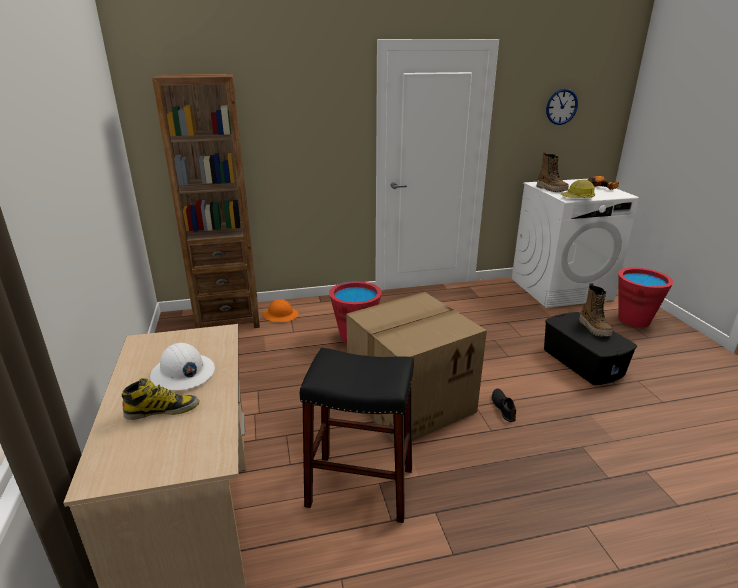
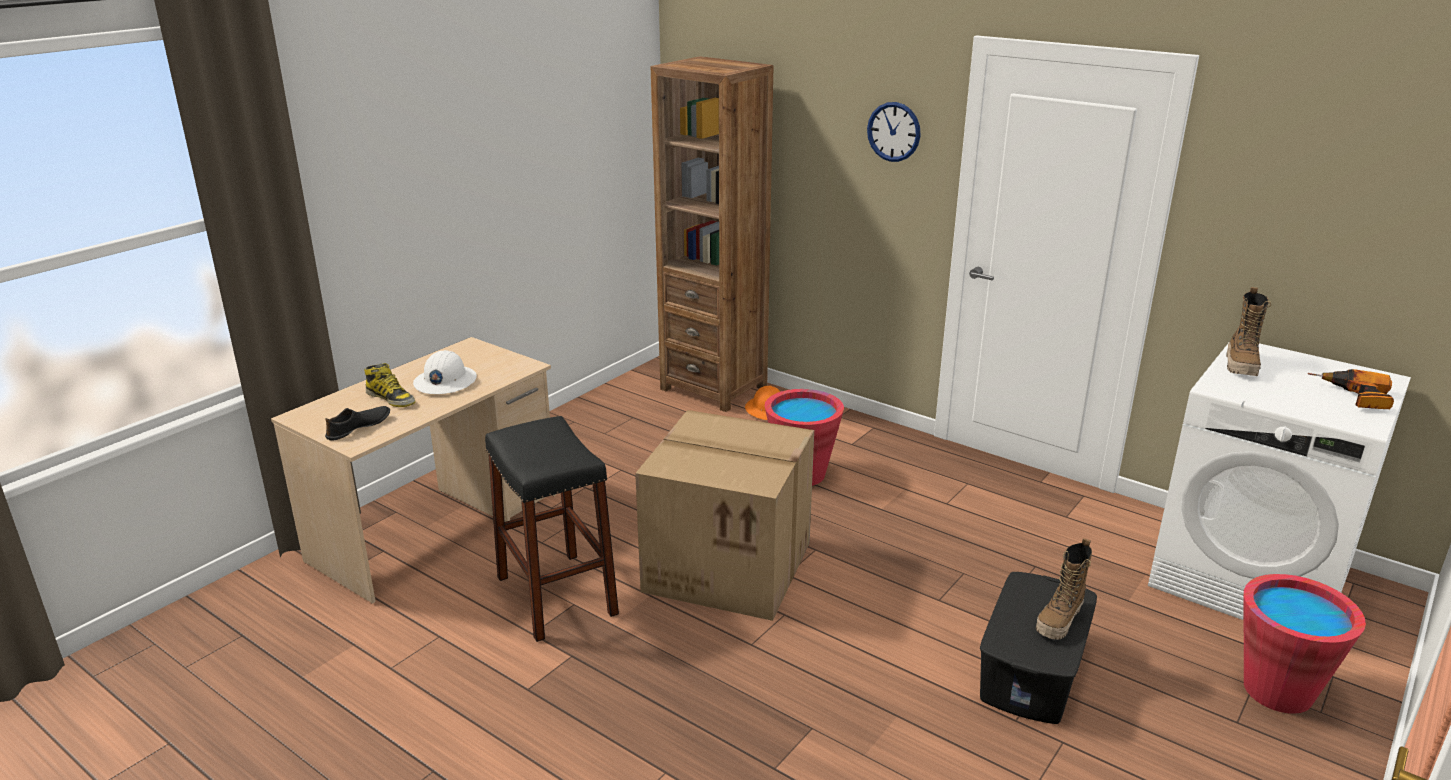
camera: 50 degrees right, 0 degrees up
black shoe [492,389,516,422] -> black shoe moved to [325,406,390,440]
wall clock [546,89,578,125] -> wall clock moved to [867,102,921,162]
hard hat [561,179,595,198] -> none

